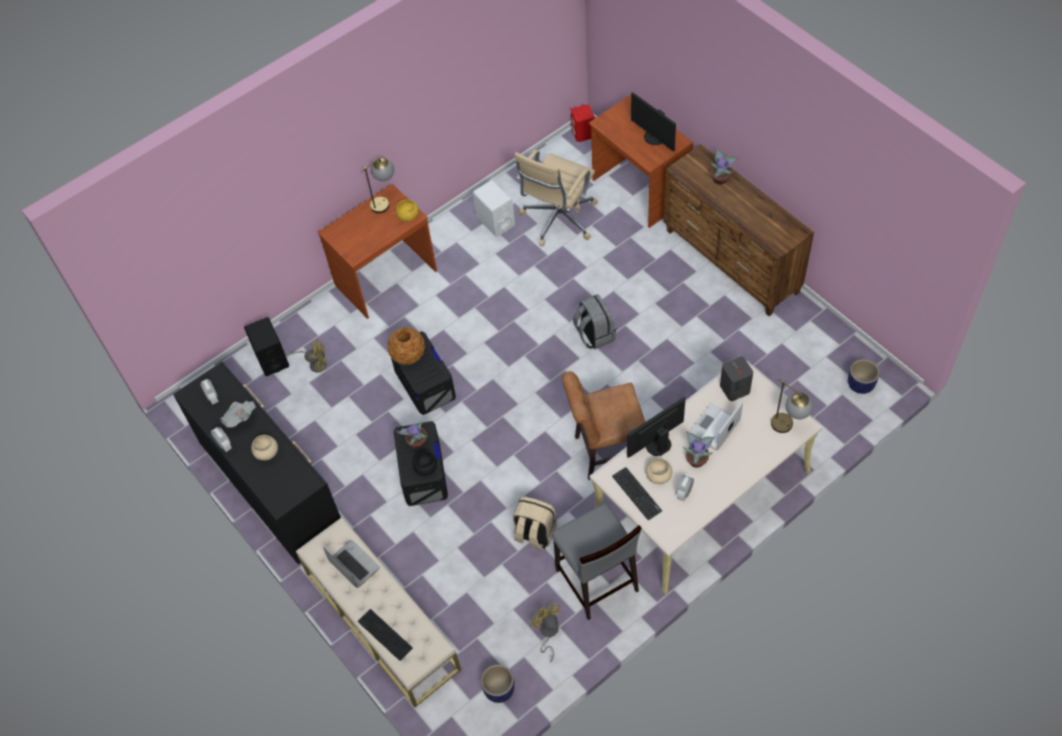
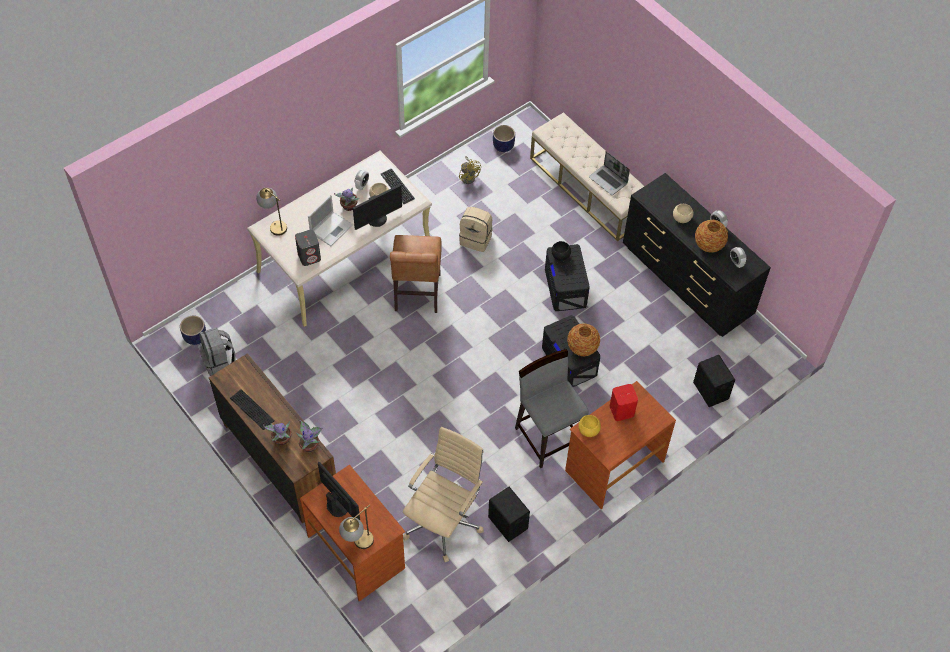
camera: 175 degrees right, 0 degrees up
newspaper [220,401,256,428] -> vase [695,220,728,253]
yellow fan [291,339,326,373] -> none
keyboard [358,609,413,661] -> keyboard moved to [230,389,275,430]
table lamp [361,157,394,213] -> table lamp moved to [339,504,374,549]
potted plant [396,420,427,448] -> potted plant moved to [296,420,323,452]
white speaker [473,180,515,237] -> black speaker [488,487,530,542]
grey stool [552,503,642,620] -> grey stool moved to [515,349,589,468]
brown chair [562,371,646,480] -> brown chair turned 105 degrees clockwise [390,235,442,313]
red speaker [571,104,594,142] -> red speaker moved to [610,384,638,421]
grey backpack [573,294,616,349] -> grey backpack moved to [198,327,236,376]

